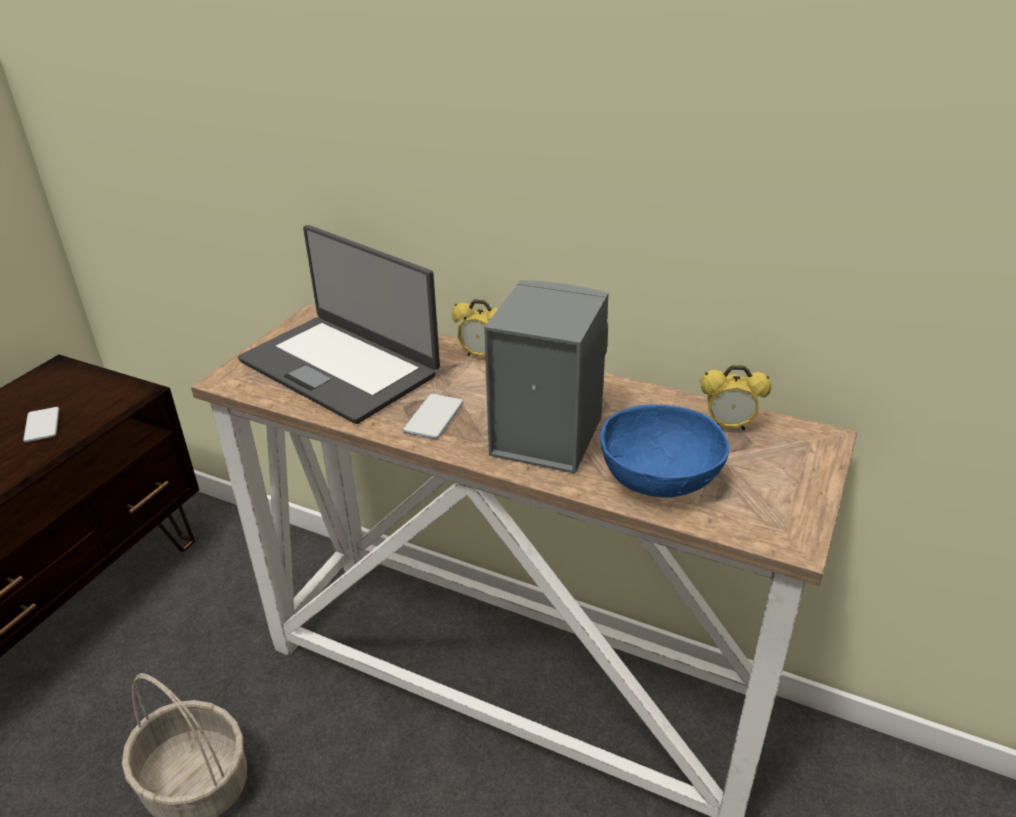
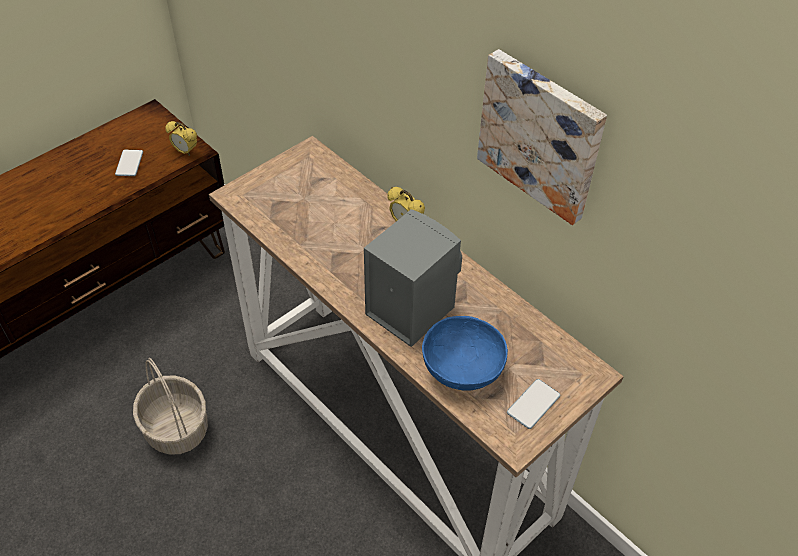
camera: 20 degrees right, 15 degrees up
laptop [238,225,440,424] -> none
phone [403,393,464,439] -> phone moved to [507,379,560,429]
alarm clock [701,365,771,431] -> alarm clock moved to [165,121,197,156]
none -> picture [477,49,607,225]

